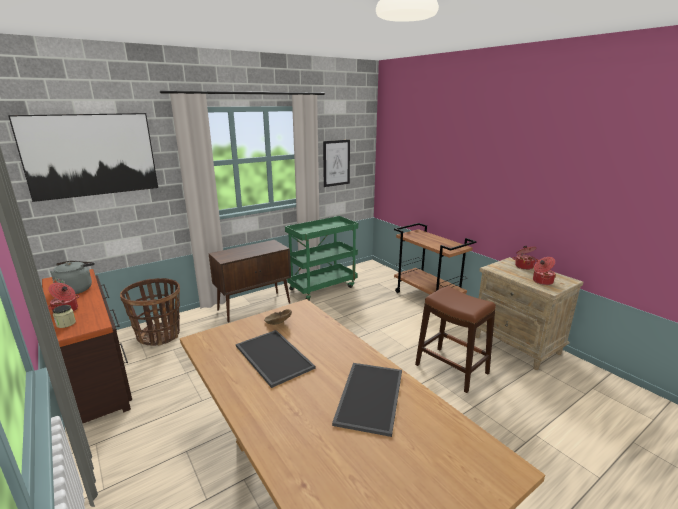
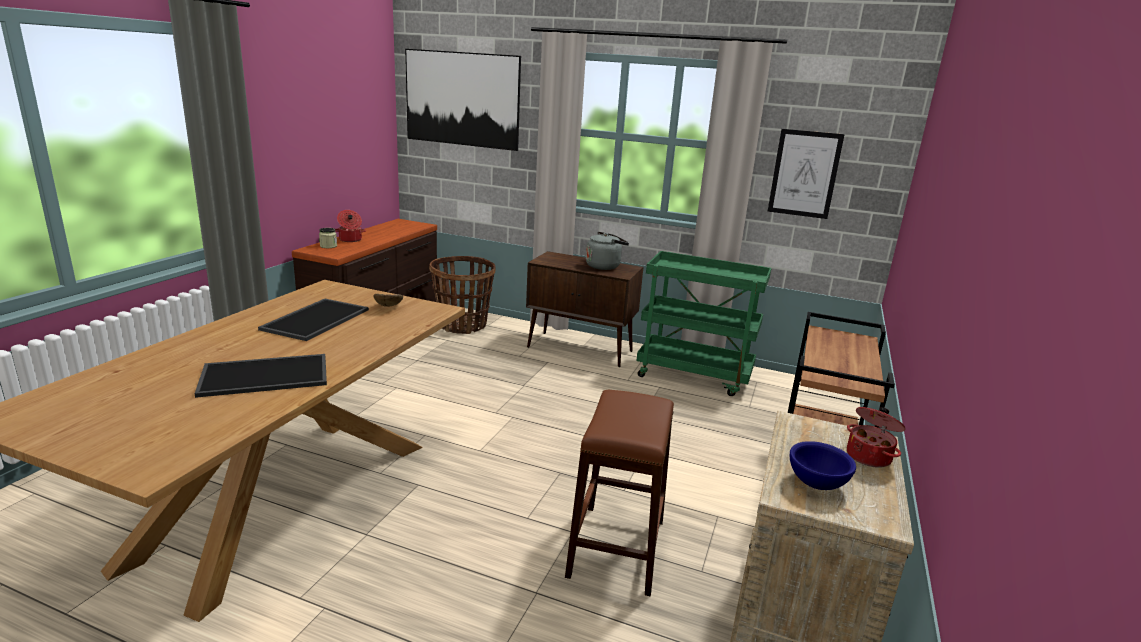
camera: 55 degrees right, 0 degrees up
grey kettle [50,261,95,294] -> grey kettle moved to [586,232,629,270]
cooking pot [533,257,556,285] -> blue bowl [790,441,856,490]

